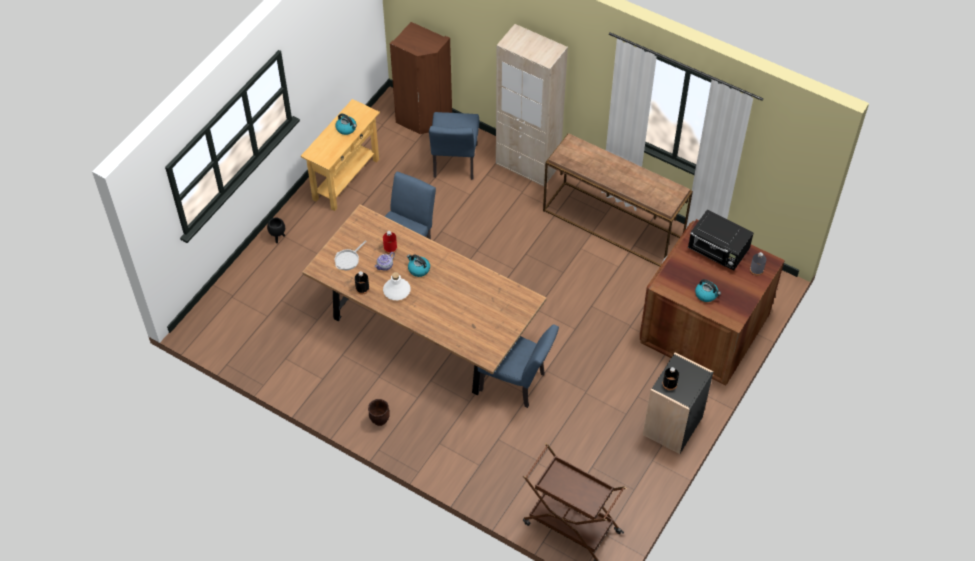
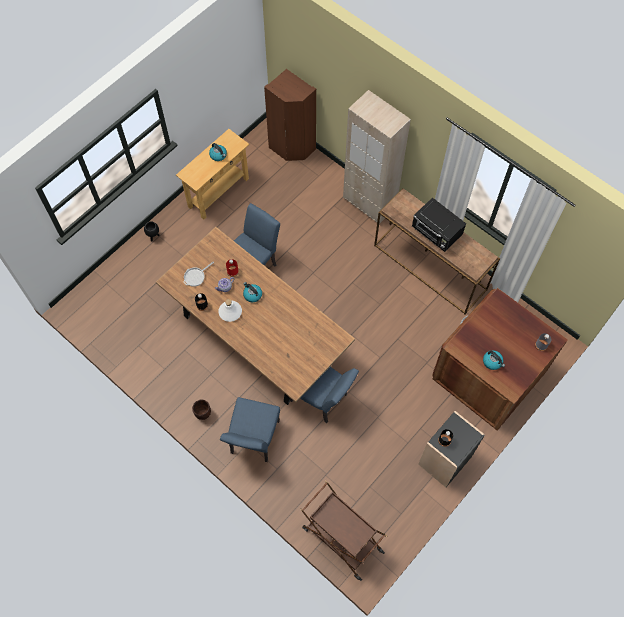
camera: 10 degrees right, 10 degrees up
blue chair [429,112,479,180] -> blue chair moved to [220,397,280,462]
black microwave [688,210,754,271] -> black microwave moved to [412,197,466,252]

